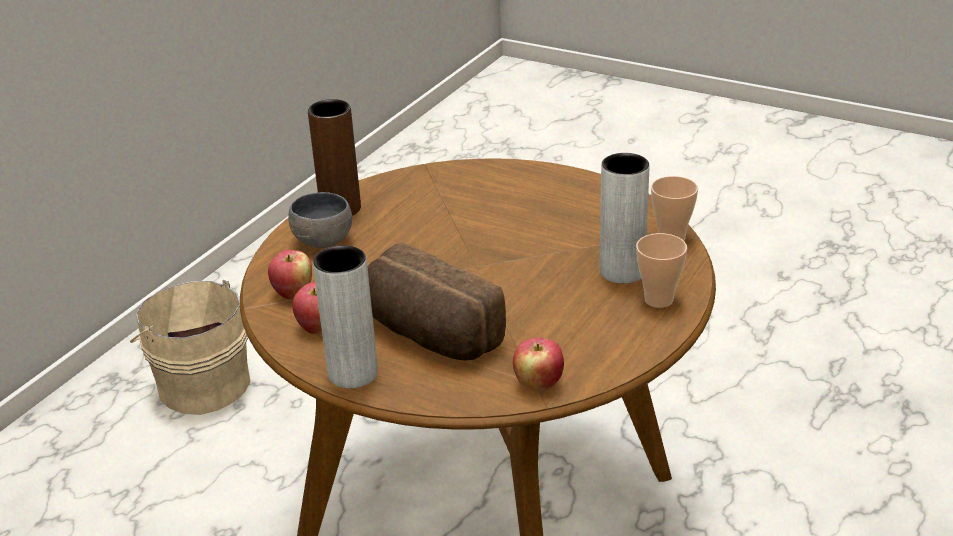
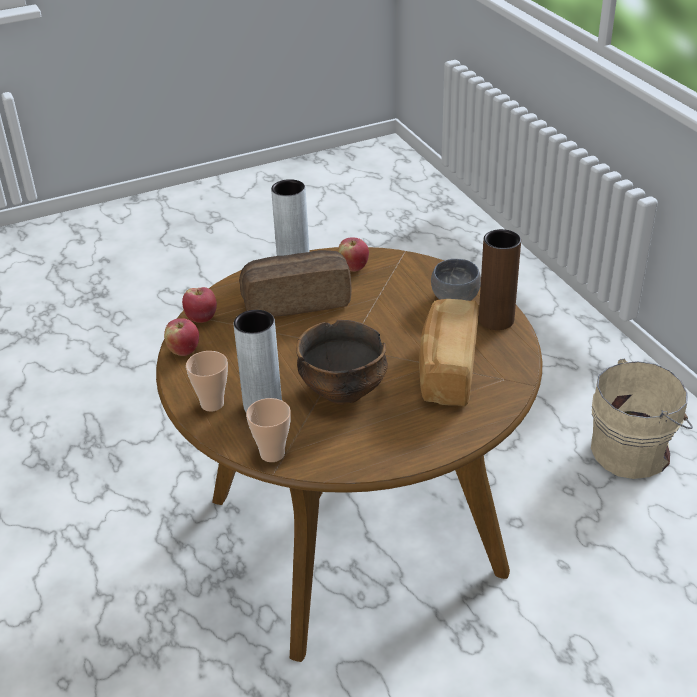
camera: 125 degrees right, 5 degrees up
apple [268,250,312,300] -> apple moved to [164,318,199,356]
none -> bowl [296,320,388,405]
none -> bread [419,299,478,407]

